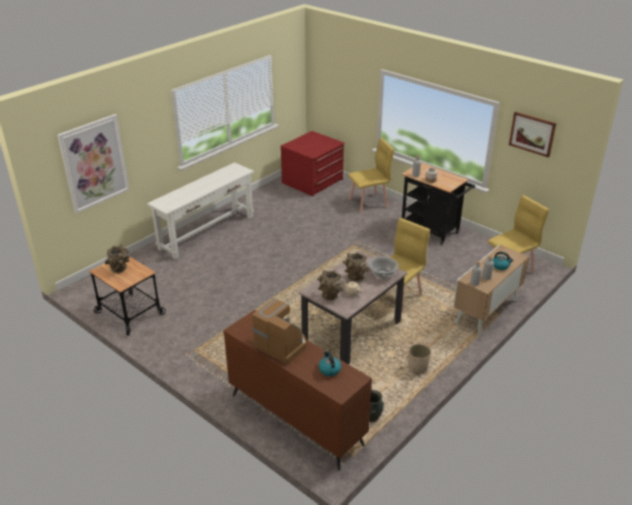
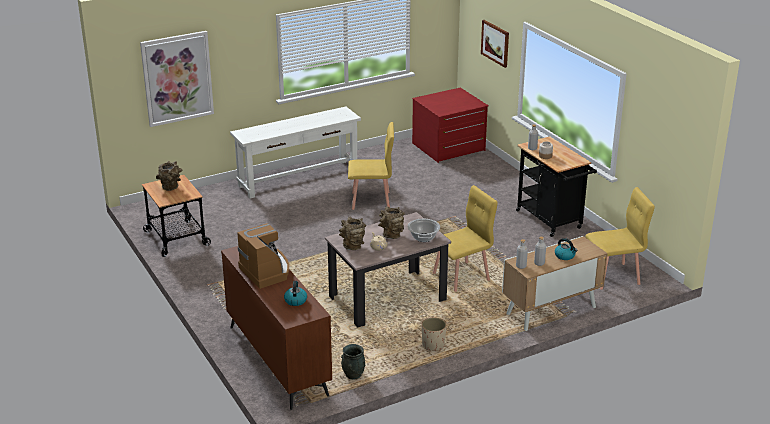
camera: 20 degrees right, 5 degrees down
yellow chair [348,138,394,212] -> yellow chair moved to [348,122,394,210]
picture [509,111,556,158] -> picture moved to [481,20,509,68]

